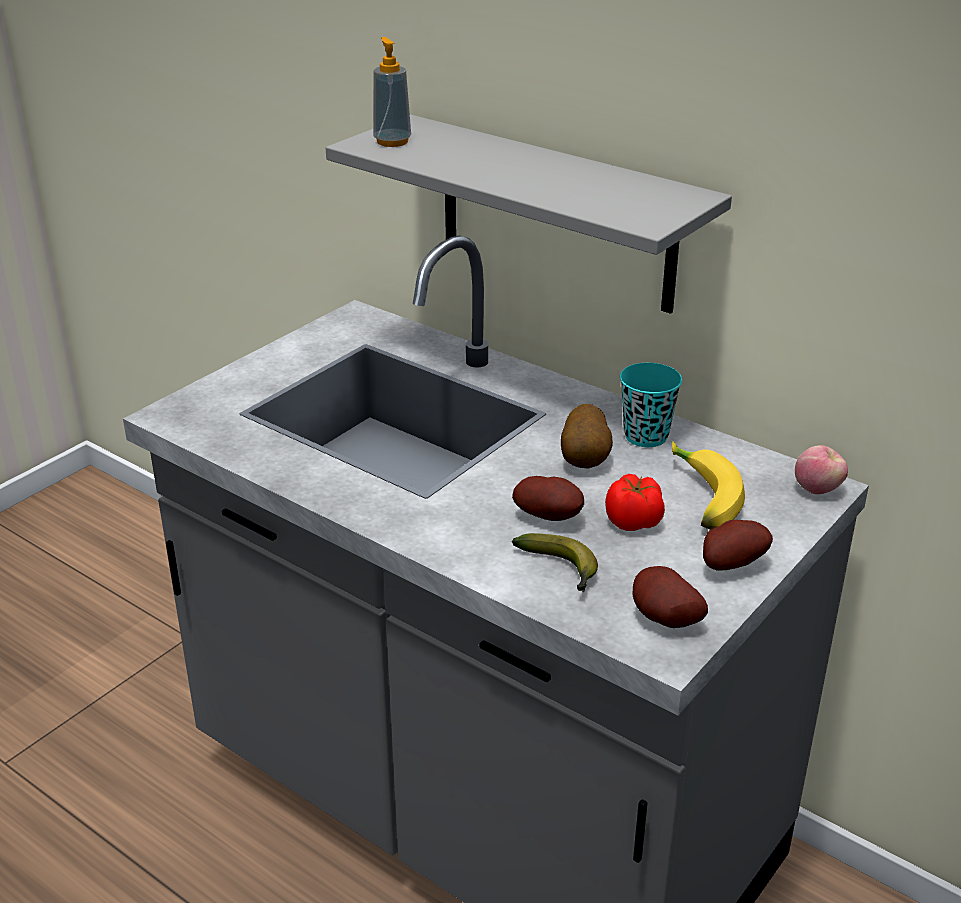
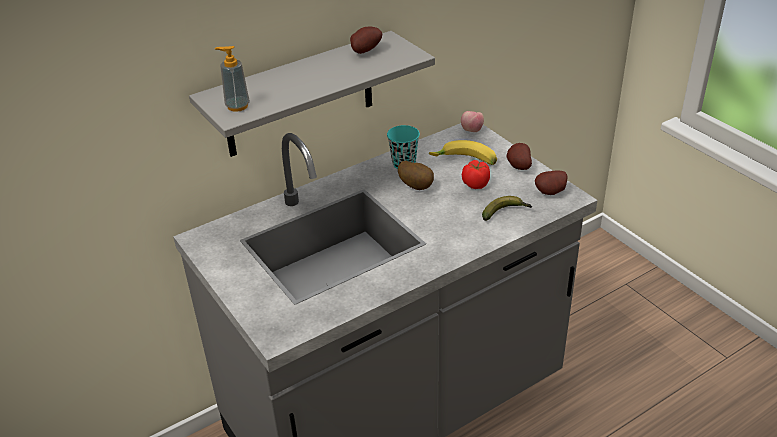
camera: 70 degrees left, 5 degrees up
potato [512,476,584,521] -> potato moved to [350,26,382,54]

